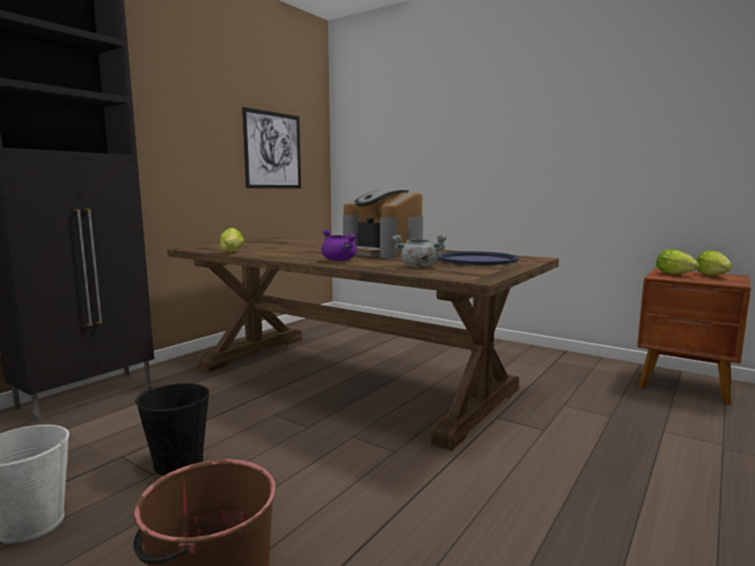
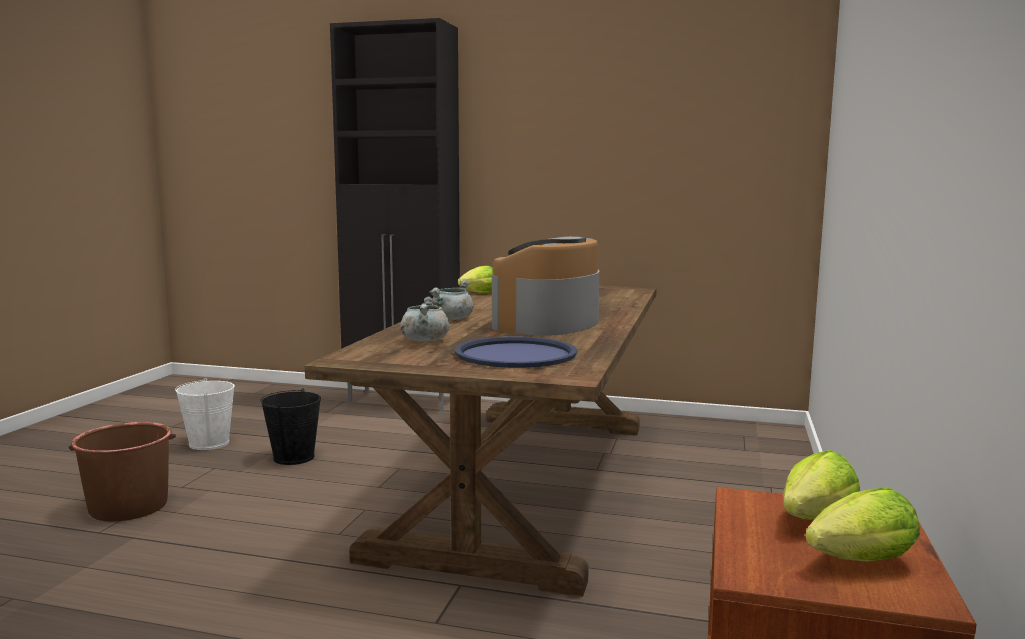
camera: 70 degrees right, 0 degrees up
picture [242,107,301,188] -> none
purple cooking pot [321,229,357,261] -> grey cooking pot [429,280,473,320]

